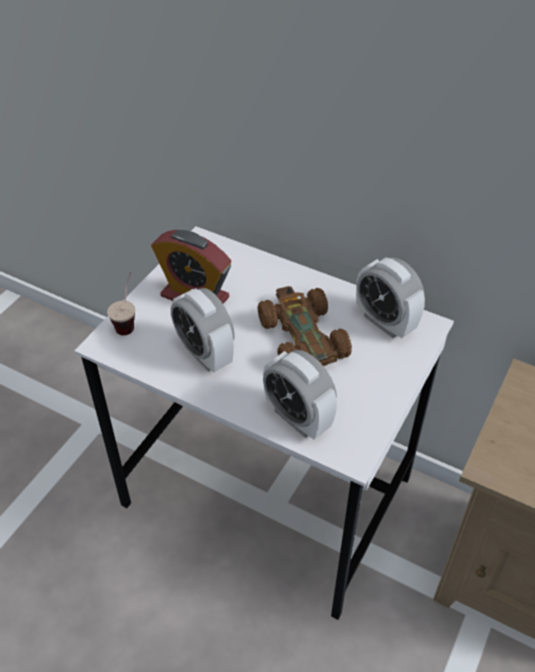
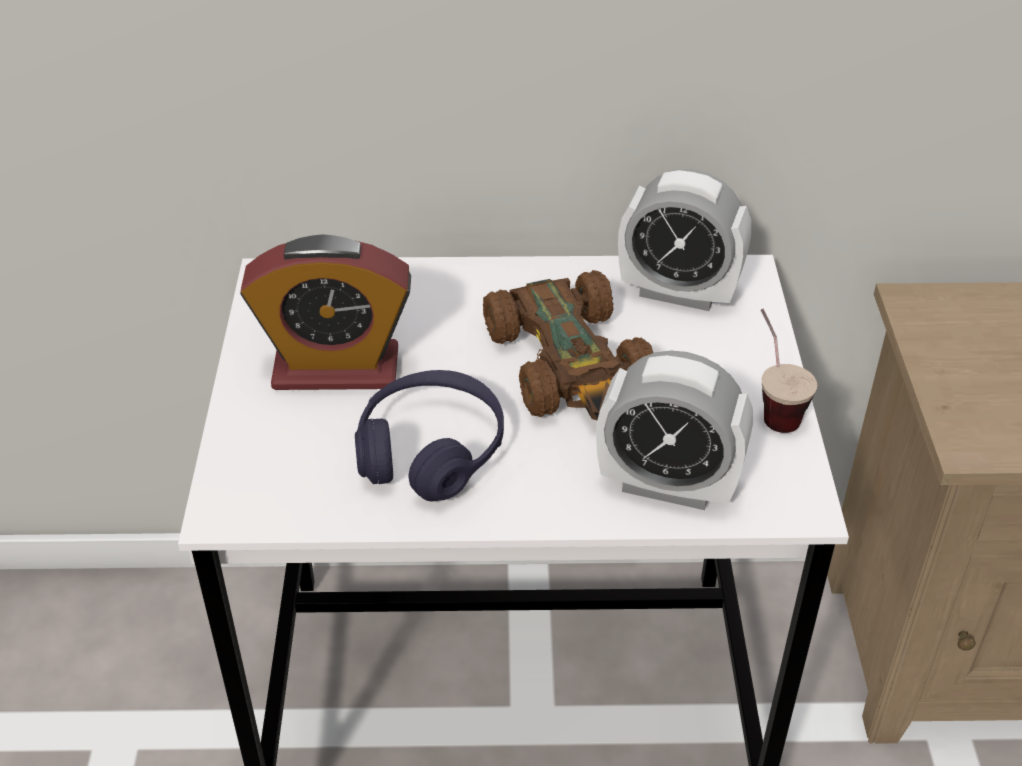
camera: 30 degrees left, 5 degrees down
cup [107,272,135,335] -> cup moved to [761,309,817,433]
alarm clock [171,288,235,373] -> purple headphones [355,370,504,501]
brown toy car [257,286,352,366] -> brown toy car turned 150 degrees counterclockwise [483,270,654,420]

